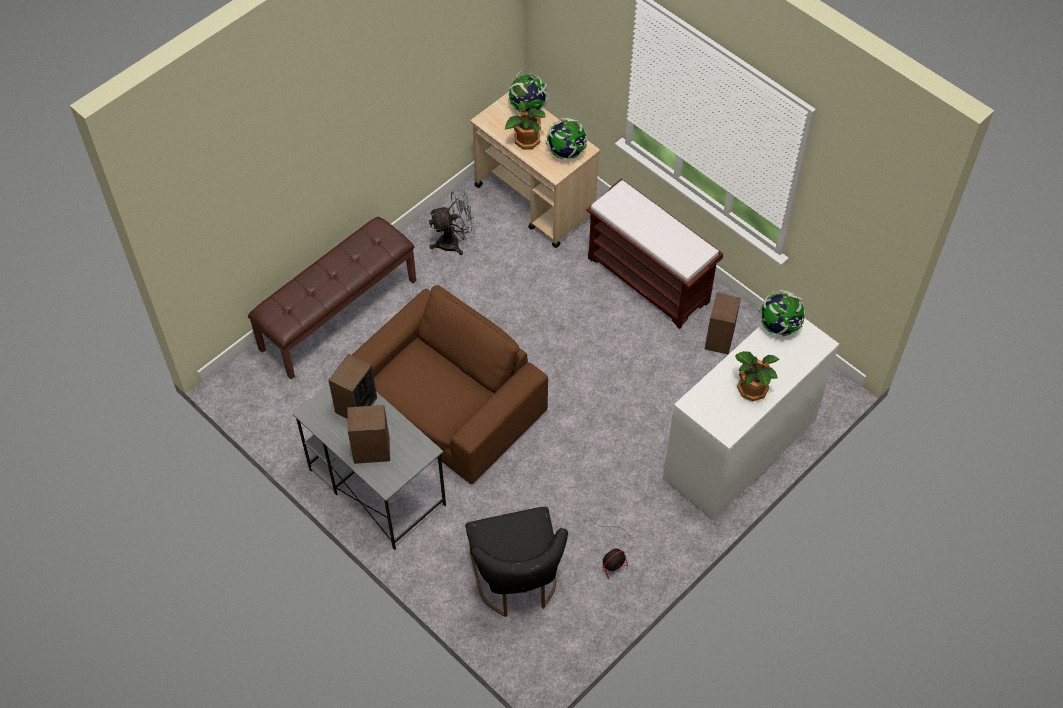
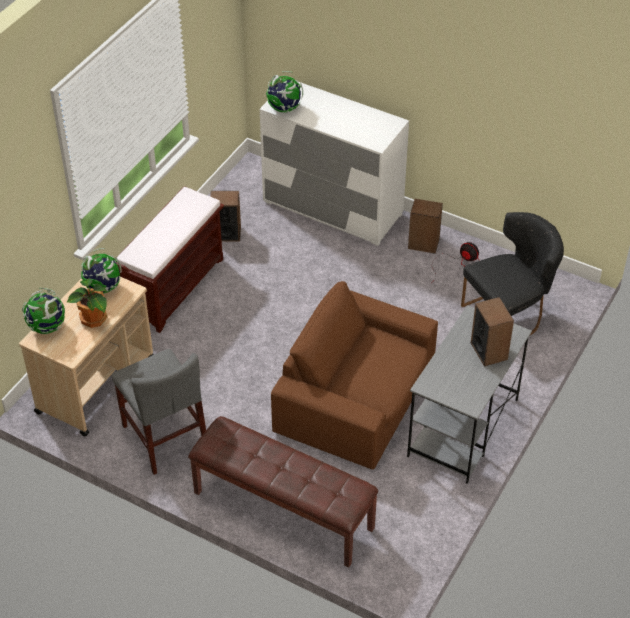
camera: 105 degrees left, 10 degrees down
speaker [328,354,377,419] -> speaker moved to [408,199,443,254]
grey fan [429,190,475,255] -> grey chair [112,349,206,475]
potted plant [735,351,780,401] -> none

